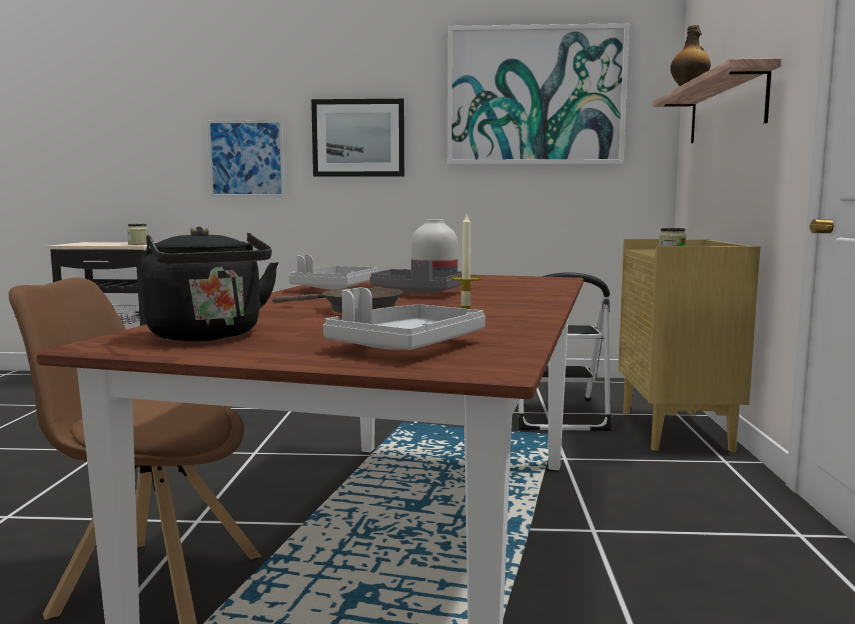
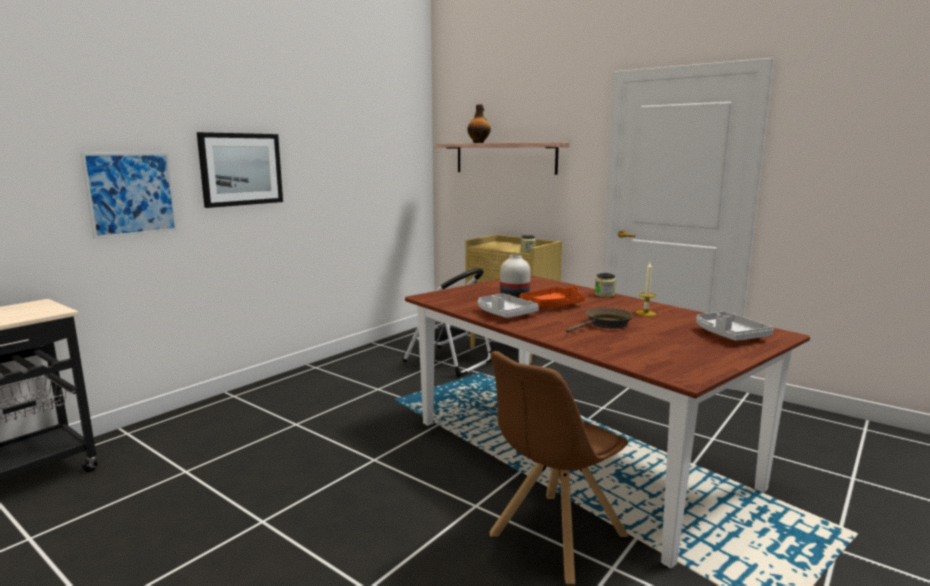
camera: 55 degrees left, 5 degrees up
jar [127,224,148,245] -> jar moved to [595,273,616,297]
black kettle [141,227,278,341] -> none
grey tray [370,260,462,294] -> orange tray [519,286,585,307]
picture [447,23,629,164] -> none

